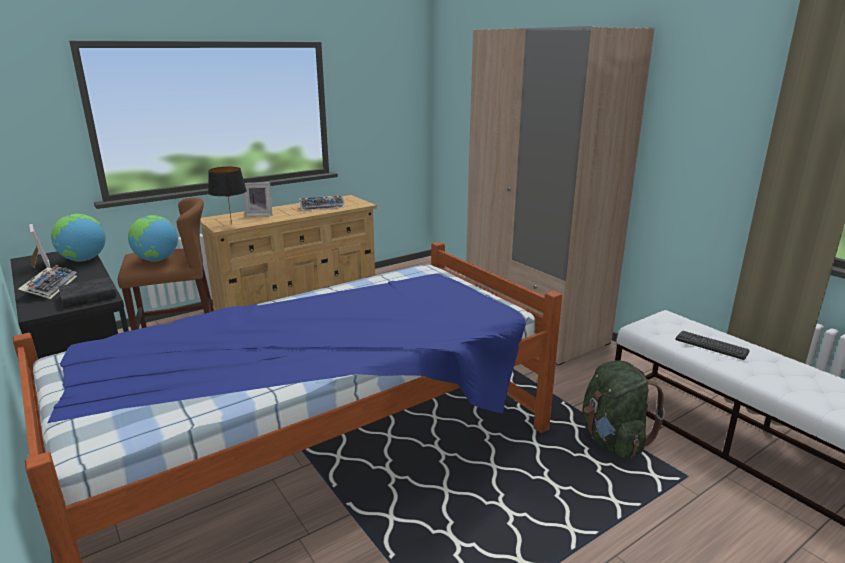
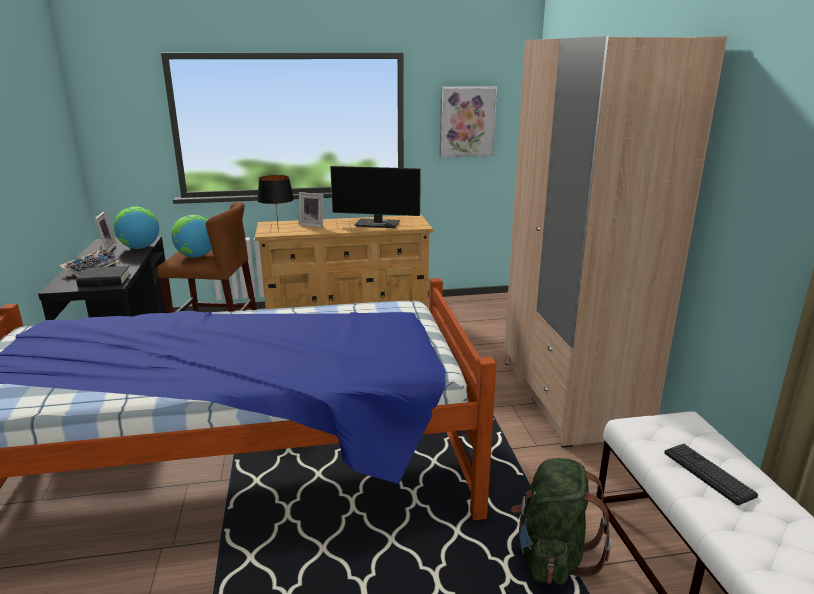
camera: 25 degrees right, 0 degrees up
keyboard [299,195,345,211] -> monitor [330,166,420,228]
none -> picture [440,86,497,157]

